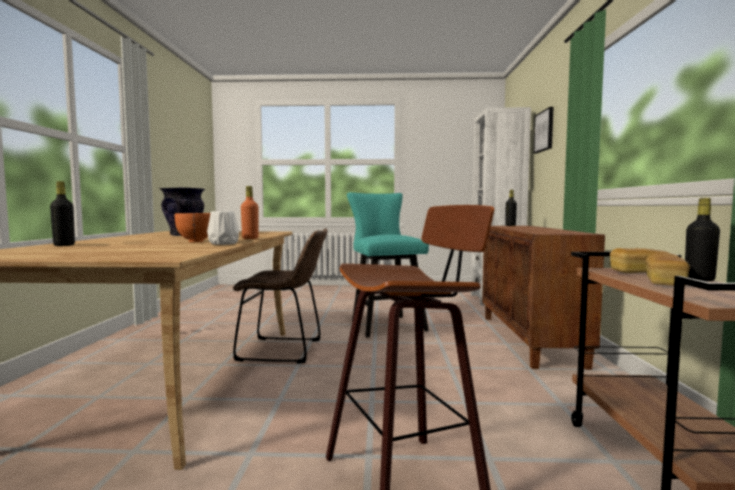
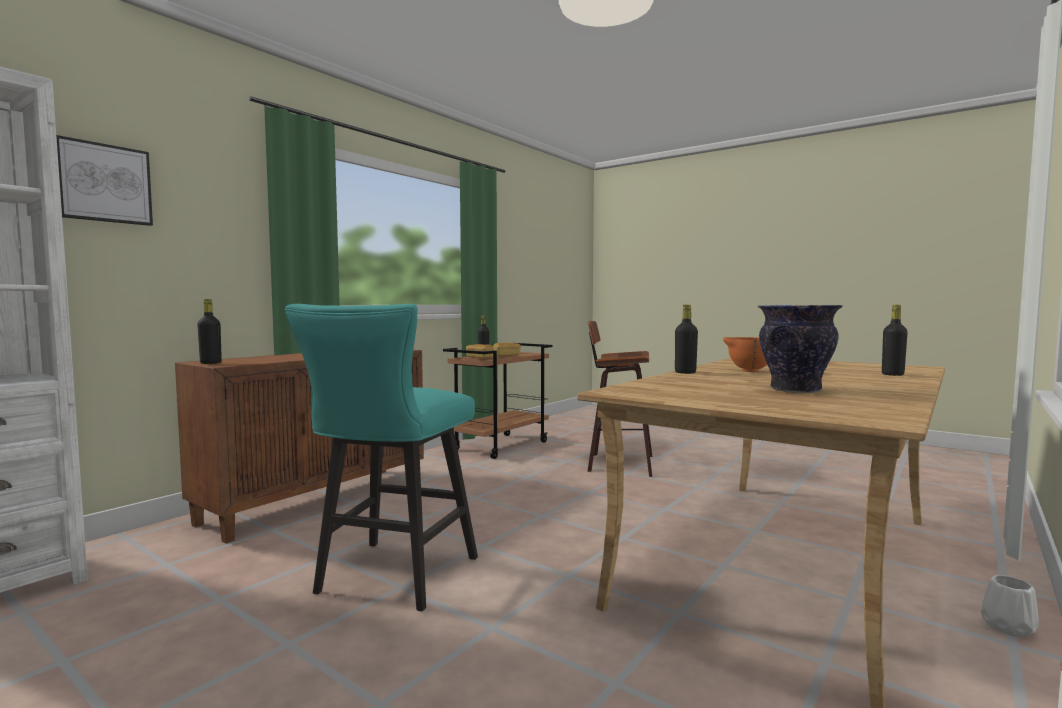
camera: 145 degrees left, 0 degrees up
white vase [207,211,239,245] -> white vase moved to [981,575,1039,637]
brown chair [233,228,328,363] -> none
orange bottle [241,186,259,239] -> black bottle [675,305,698,374]

